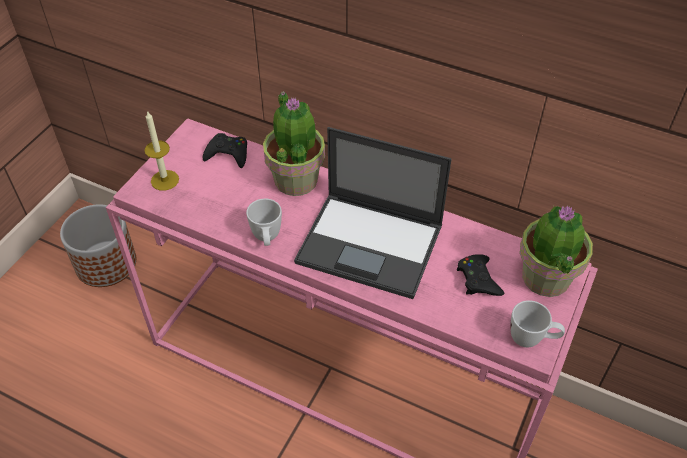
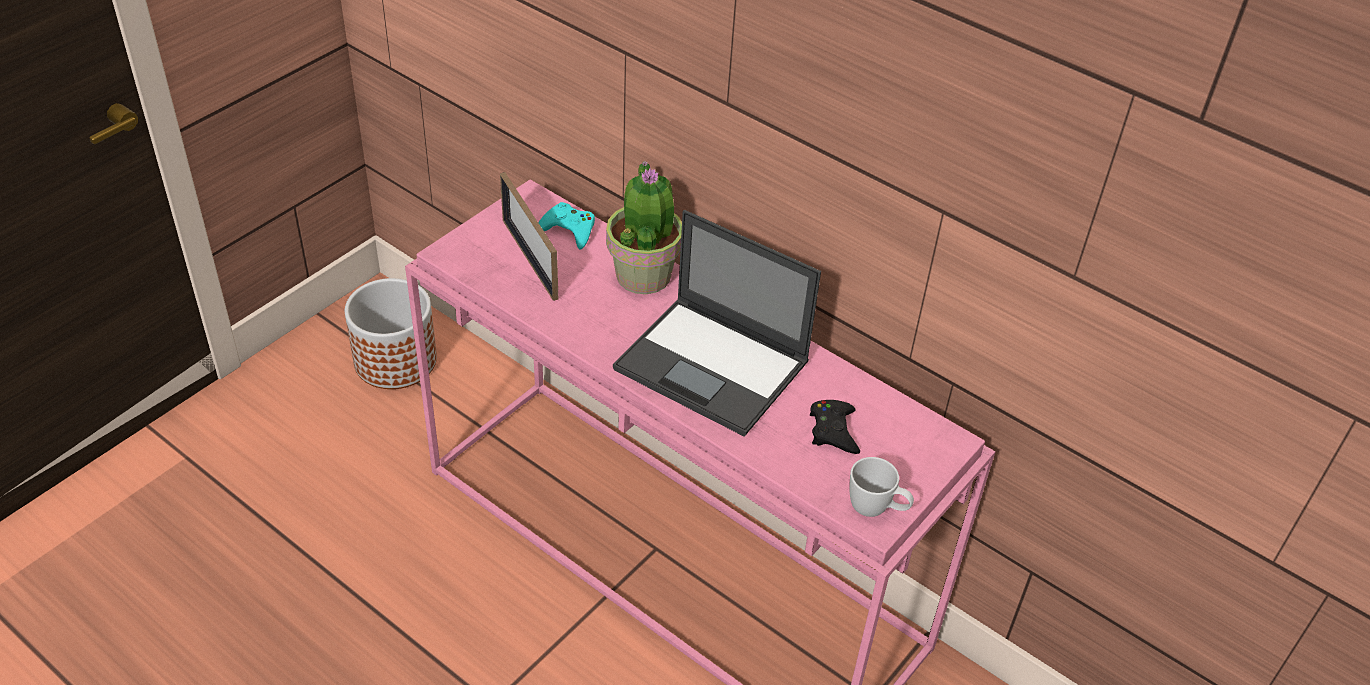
camera: 10 degrees right, 5 degrees down
candle [144,111,179,191] -> none
black game controller [202,133,247,168] -> turquoise game controller [538,202,595,250]
white mug [246,199,282,246] -> none
potted plant [520,206,593,297] -> none
none -> picture frame [500,172,558,301]

